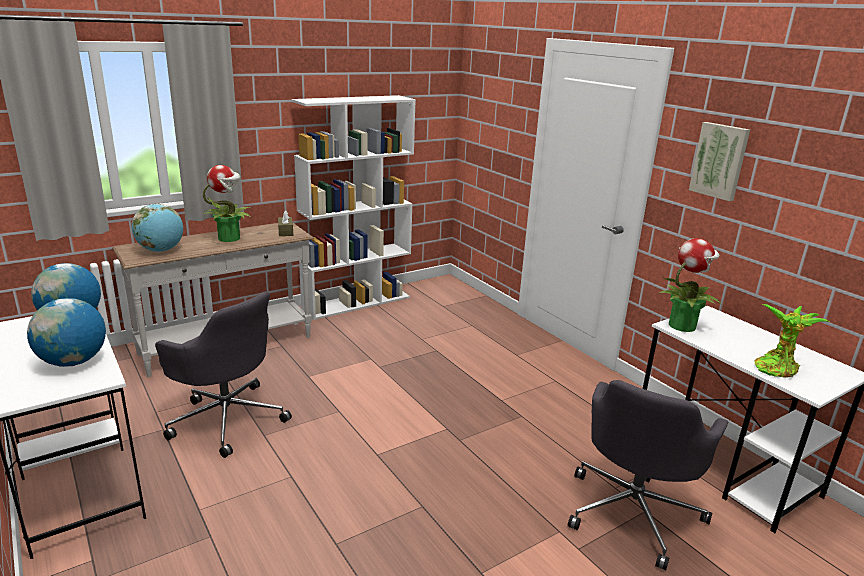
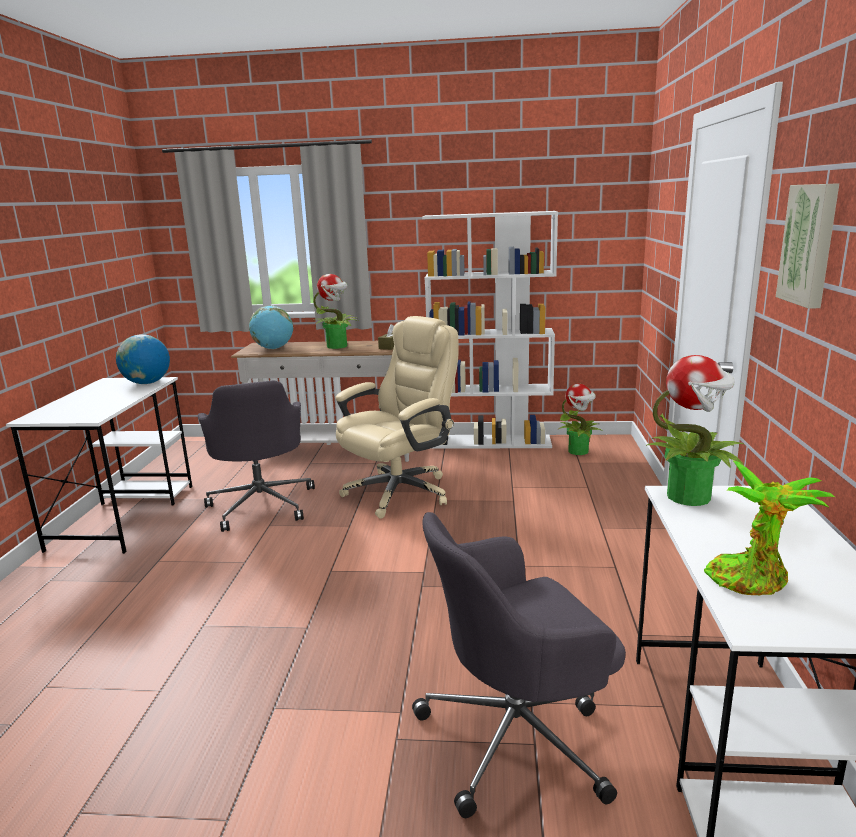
camera: 40 degrees right, 5 degrees down
globe [27,298,106,367] -> none
none -> beige office chair [336,316,459,519]
none -> potted plant [559,384,604,455]

